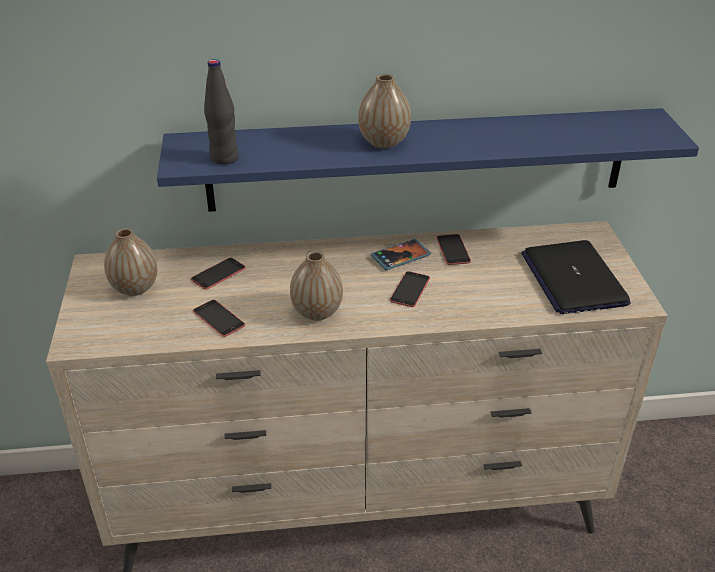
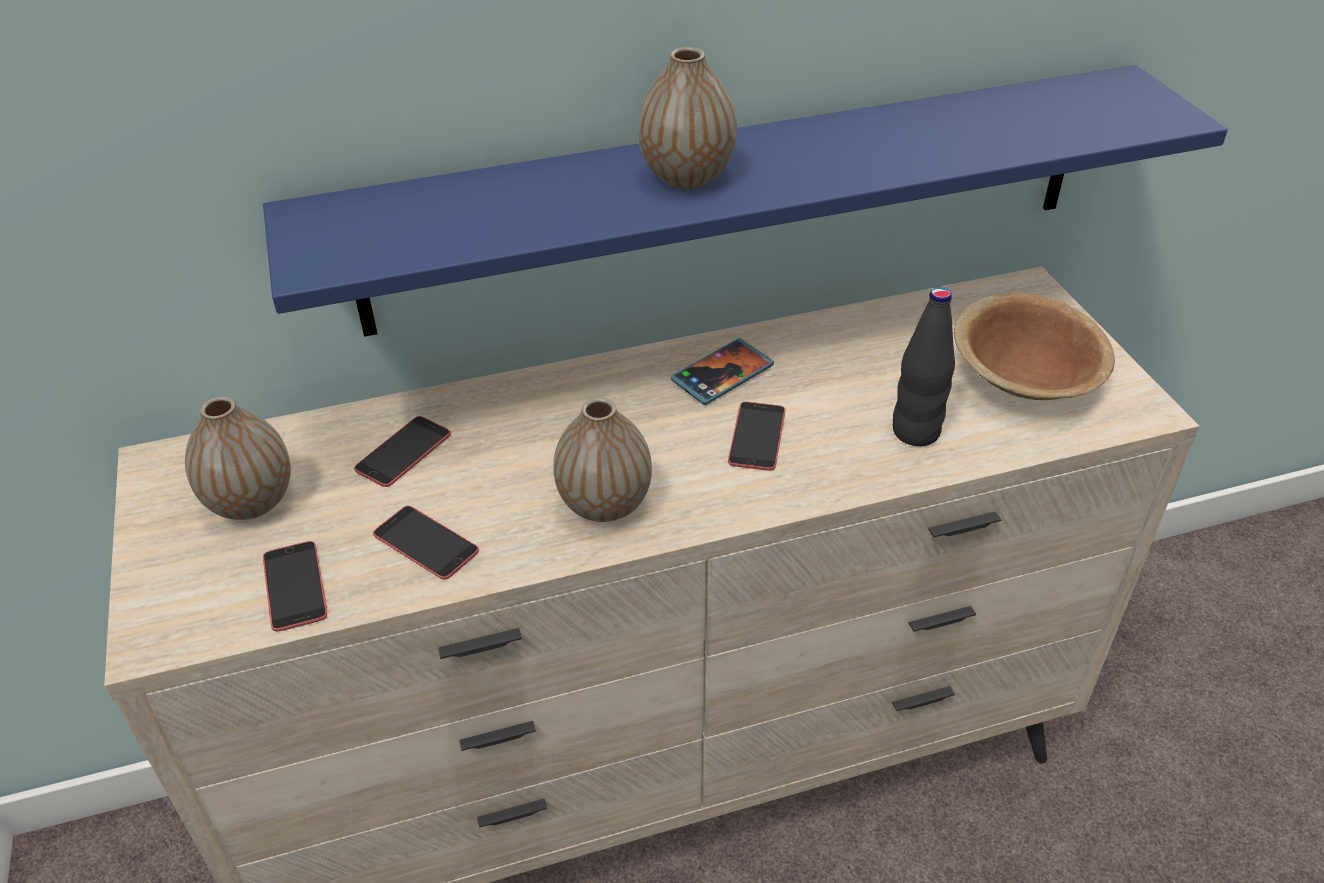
camera: 10 degrees left, 5 degrees up
black bottle [204,59,239,165] -> black bottle moved to [893,287,955,446]
phone [436,234,471,265] -> phone moved to [263,541,327,631]
laptop [521,240,631,314] -> brown bowl [954,293,1115,400]

